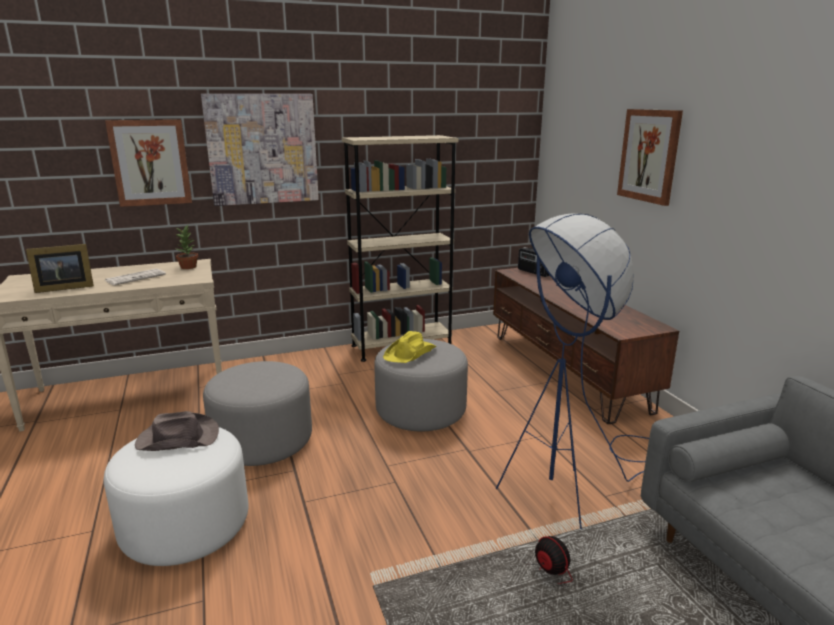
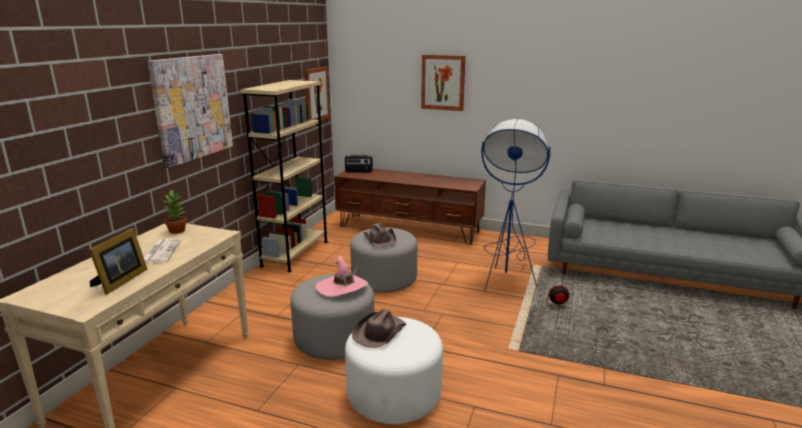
camera: 50 degrees left, 0 degrees up
picture [105,119,192,207] -> picture moved to [304,67,330,120]
yellow hat [383,331,437,363] -> brown hat [364,223,396,248]
none -> pink hat [316,256,368,297]

